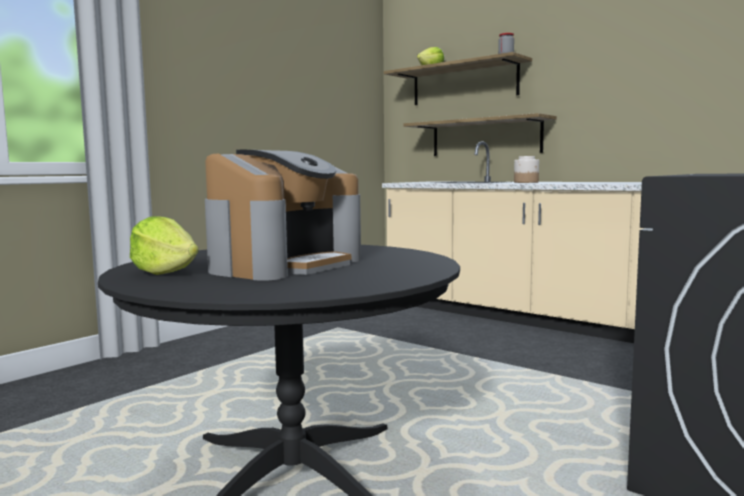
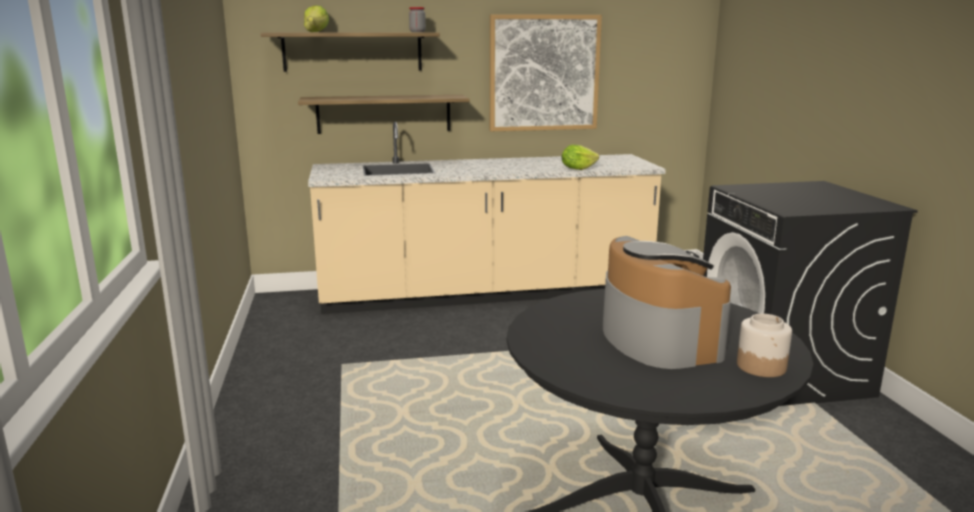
camera: 50 degrees left, 10 degrees up
lettuce [130,216,199,275] -> lettuce moved to [562,145,599,170]
jar [514,156,539,183] -> jar moved to [737,314,792,377]
none -> picture [490,14,602,131]

